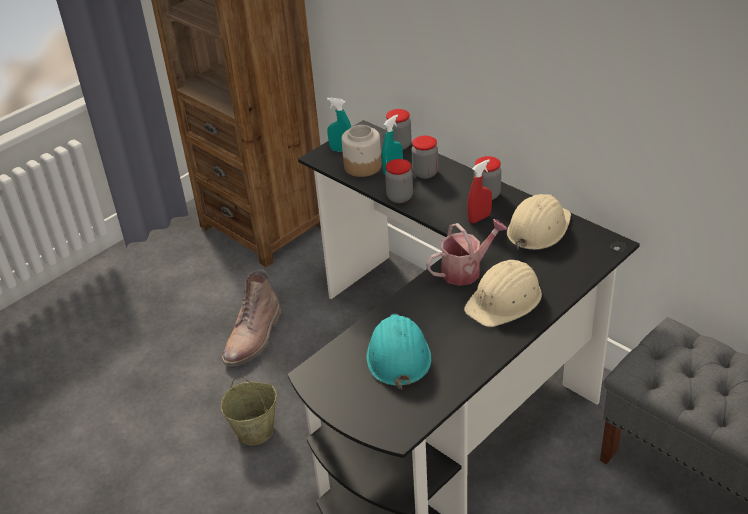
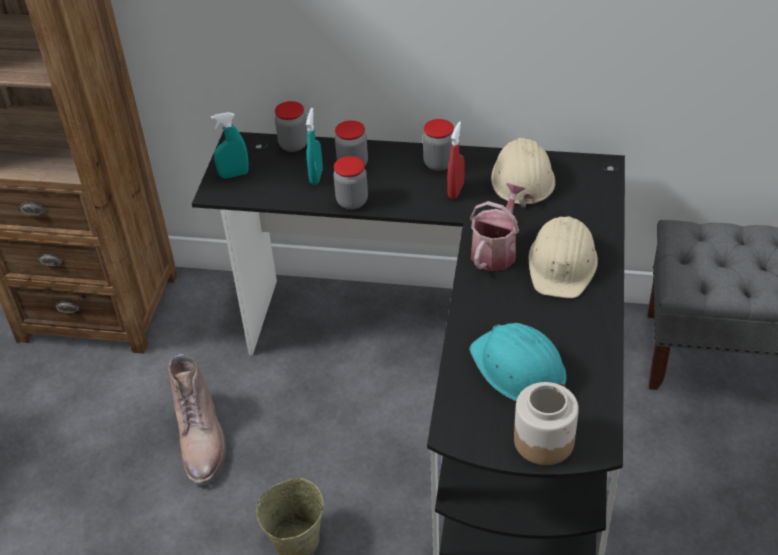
camera: 35 degrees left, 5 degrees up
jar [341,125,382,177] -> jar moved to [514,382,579,465]

